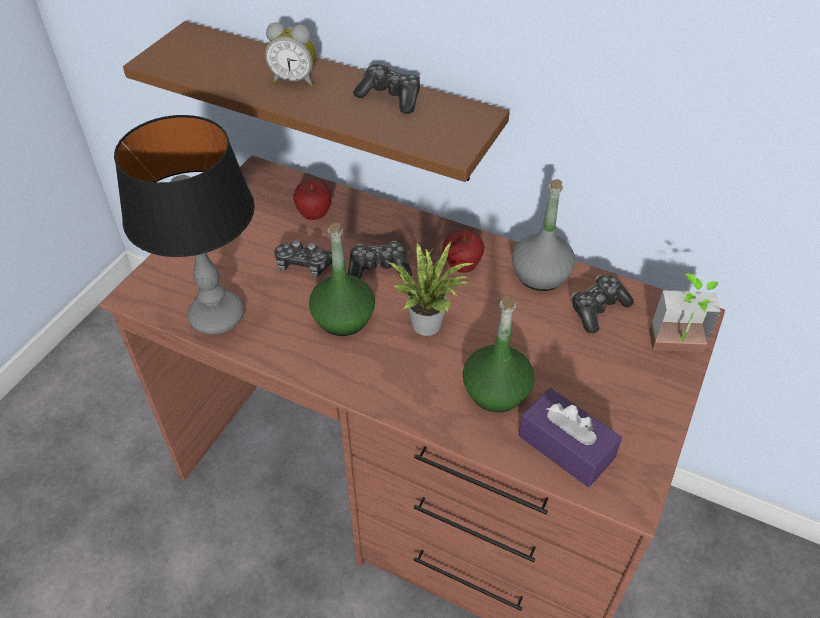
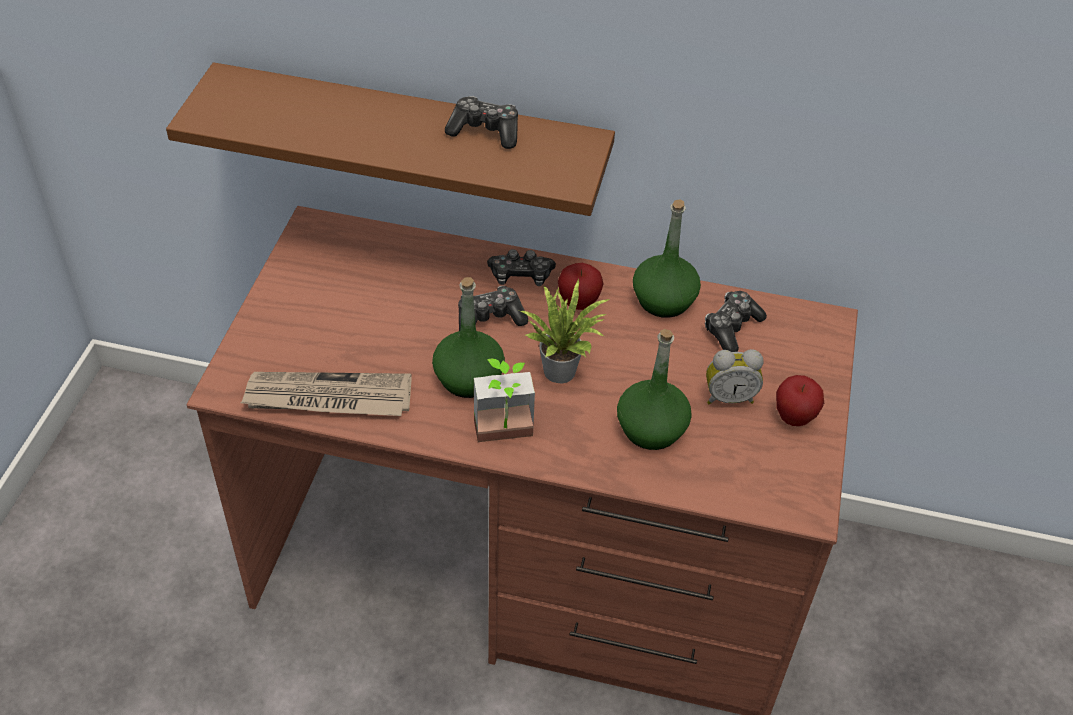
camera: 15 degrees left, 0 degrees up
table lamp [114,115,255,335] -> newspaper [241,372,412,416]
alarm clock [265,22,317,86] -> alarm clock moved to [706,349,763,404]
game controller [275,240,332,277] -> game controller moved to [487,249,556,286]
apple [294,179,331,220] -> apple moved to [776,375,824,426]
grey bottle [512,179,575,291] -> green bottle [633,199,701,318]
purple tissue box [519,388,622,487] -> none
potted plant [649,274,721,352] -> potted plant moved to [474,359,535,442]

